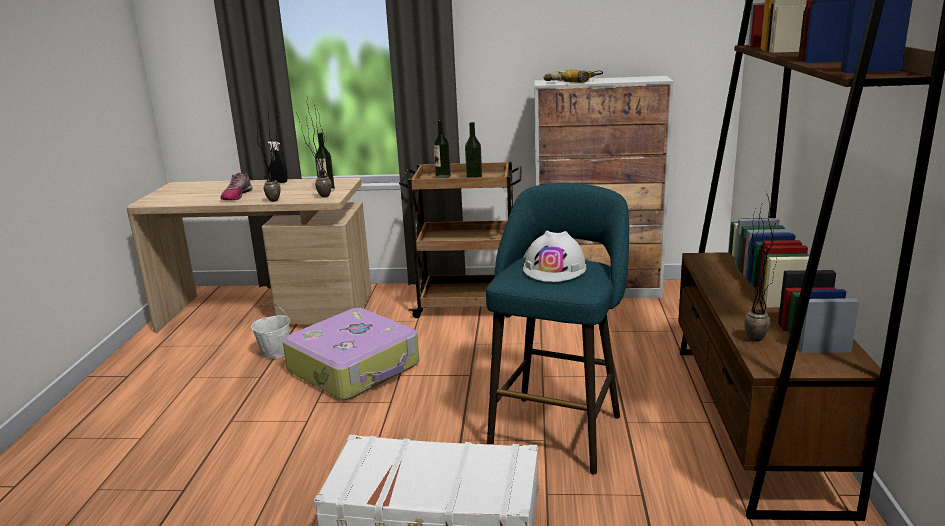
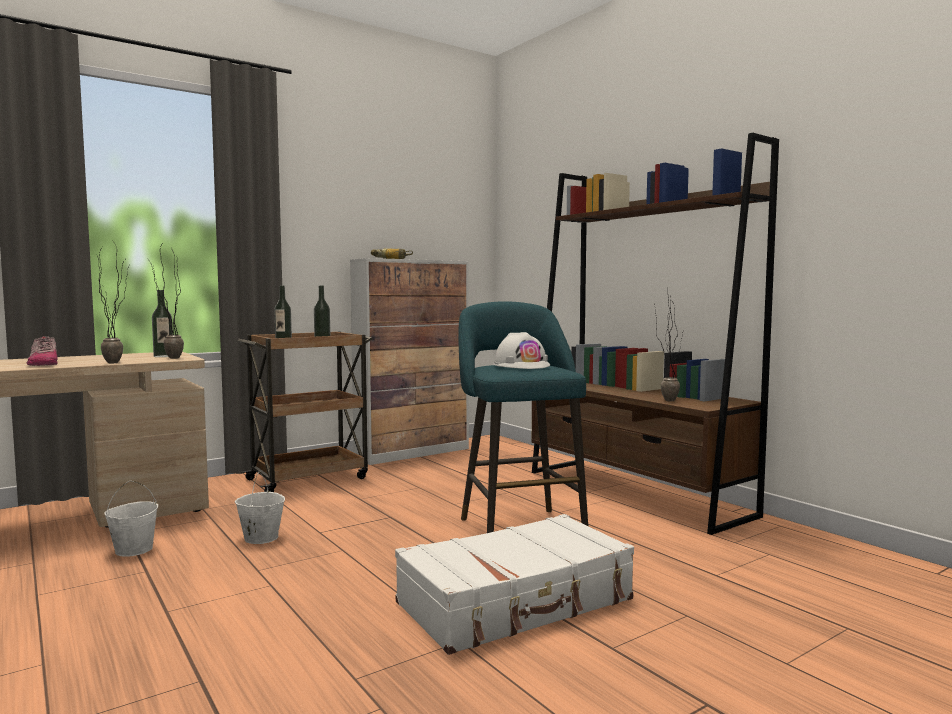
camera: 40 degrees left, 15 degrees down
black spray bottle [268,141,287,183] -> none
suitcase [283,308,419,400] -> white bucket [235,472,285,544]

